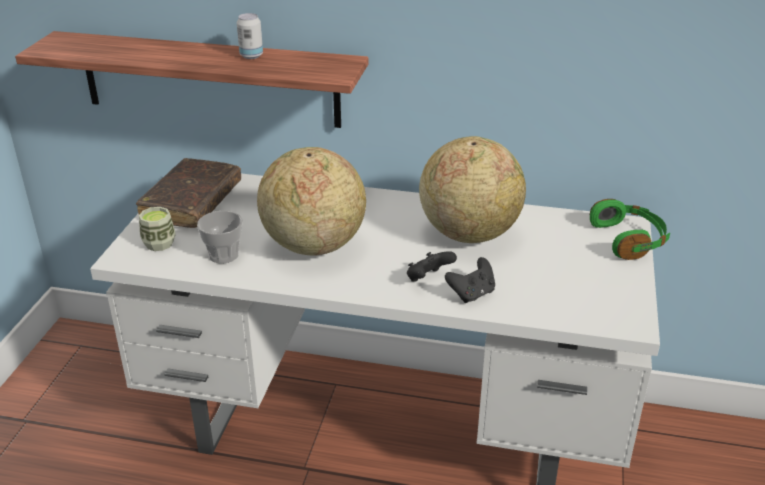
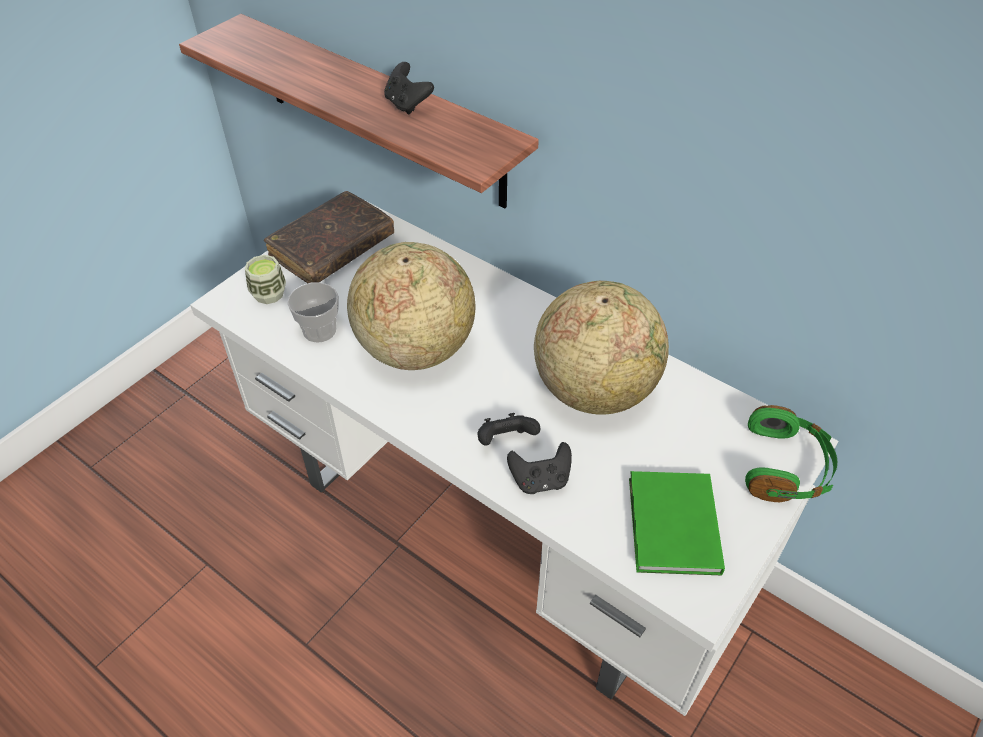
camera: 25 degrees right, 15 degrees up
can [237,13,263,59] -> black game controller [384,62,434,115]
none -> green book [629,471,725,576]

